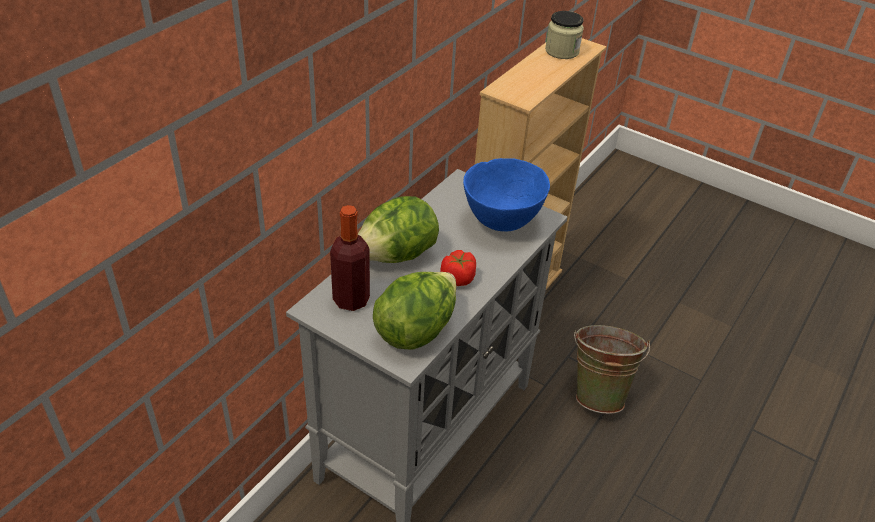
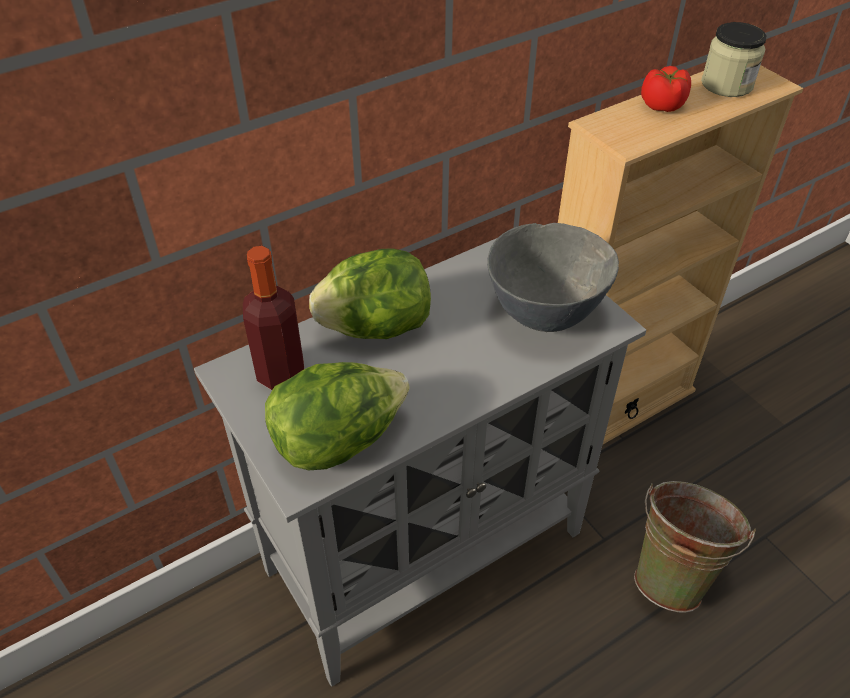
camera: 25 degrees right, 5 degrees up
tomato [440,250,476,286] -> tomato moved to [641,66,691,112]
blue bowl [463,158,550,232] -> grey bowl [487,223,619,332]

